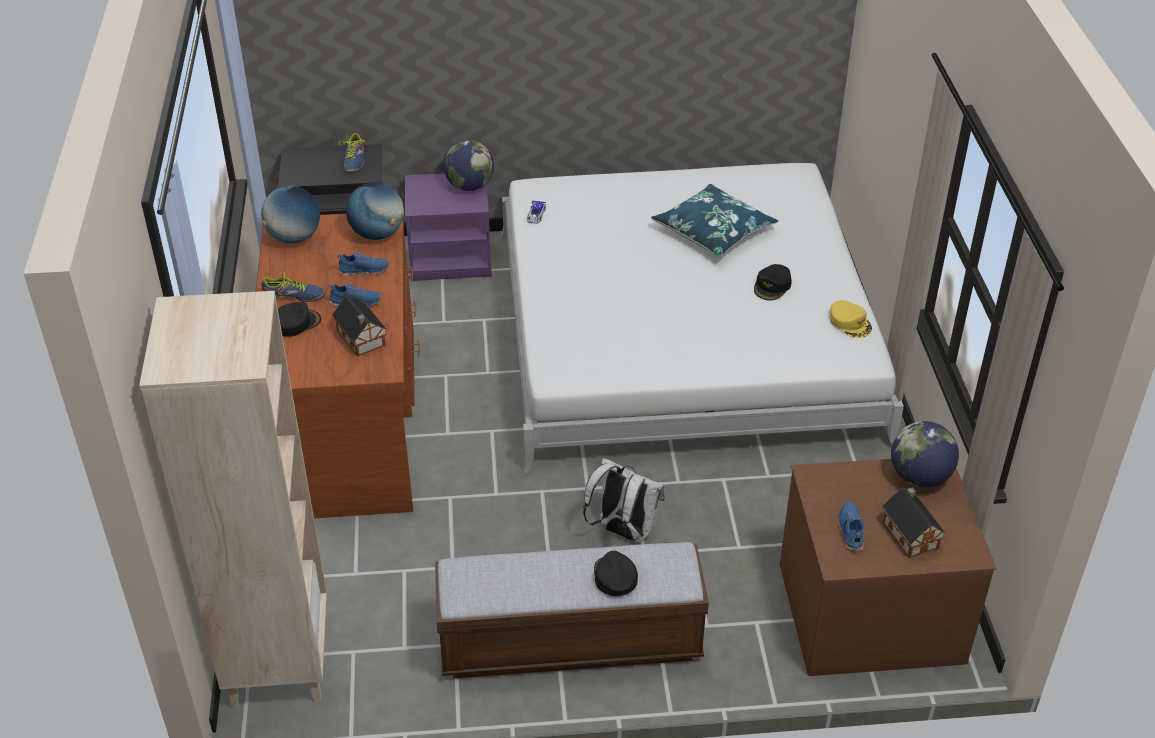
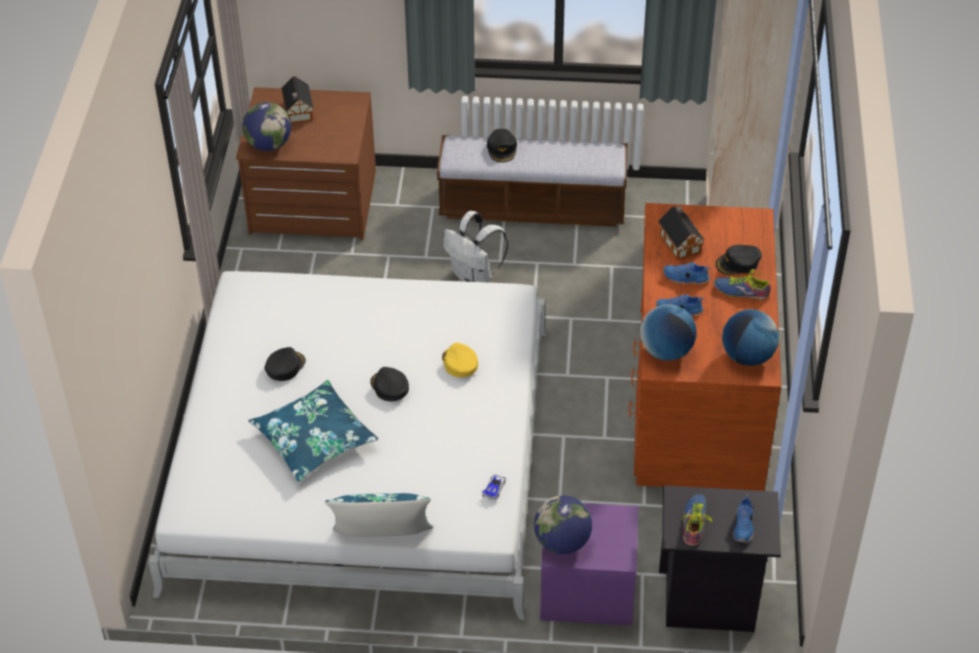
camera: 170 degrees left, 5 degrees up
yellow cap [830,300,872,338] -> yellow cap moved to [442,343,478,377]
blue shoe [838,501,864,551] -> blue shoe moved to [733,494,753,542]
none -> blue pillow [325,493,433,537]
none -> black cap [370,367,409,401]

